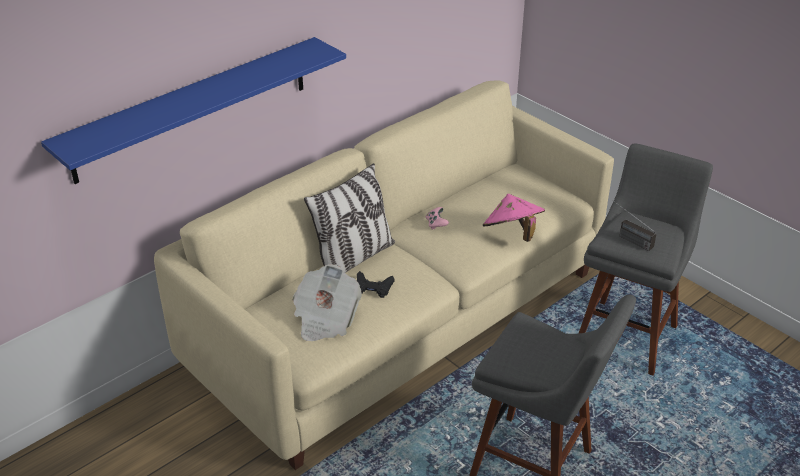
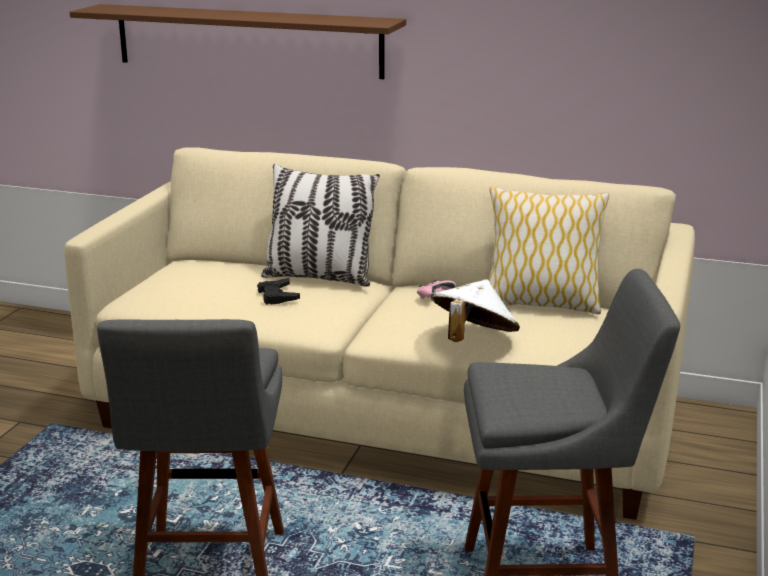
camera: 60 degrees right, 15 degrees down
blue shelf [41,37,346,184] -> brown shelf [70,4,406,79]
newspaper [292,264,362,341] -> none
pink hat [483,194,545,242] -> white hat [431,280,520,342]
radio [615,202,656,251] -> none
none -> pillow [489,187,609,314]

